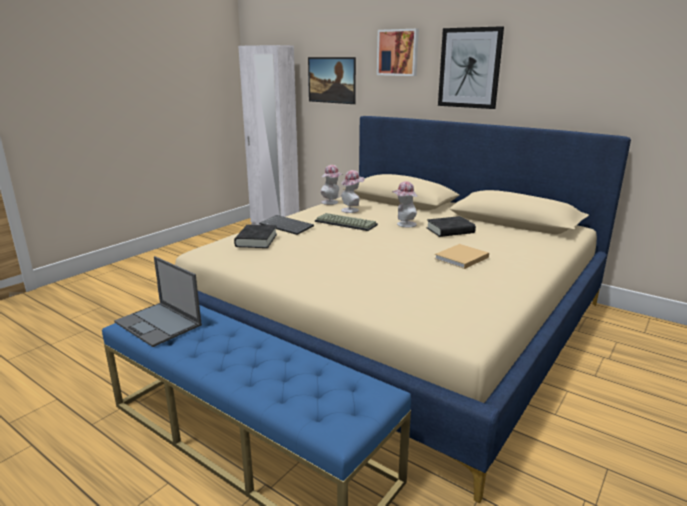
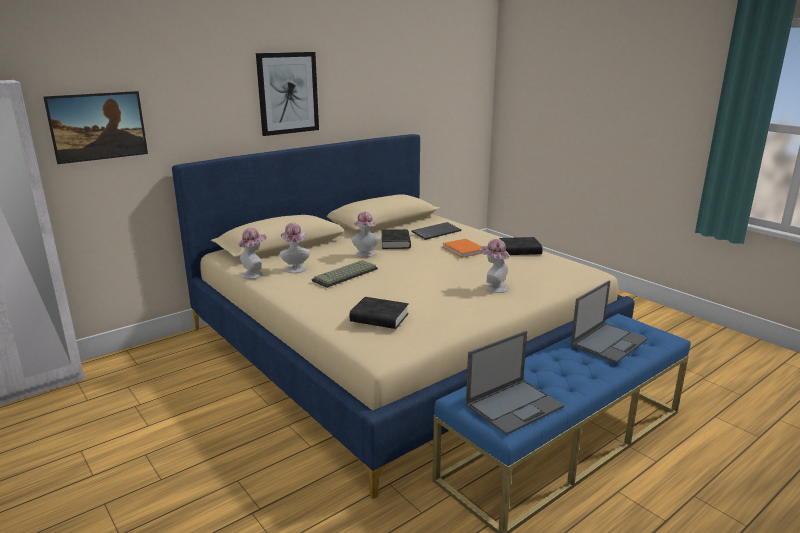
camera: 75 degrees left, 0 degrees up
keyboard [259,215,314,235] -> keyboard moved to [411,222,462,240]
picture [377,29,419,76] -> none
beige book [434,244,489,269] -> orange book [442,239,482,258]
none -> hat [480,239,510,293]
none -> black book [499,237,543,255]
none -> laptop [571,281,648,363]

